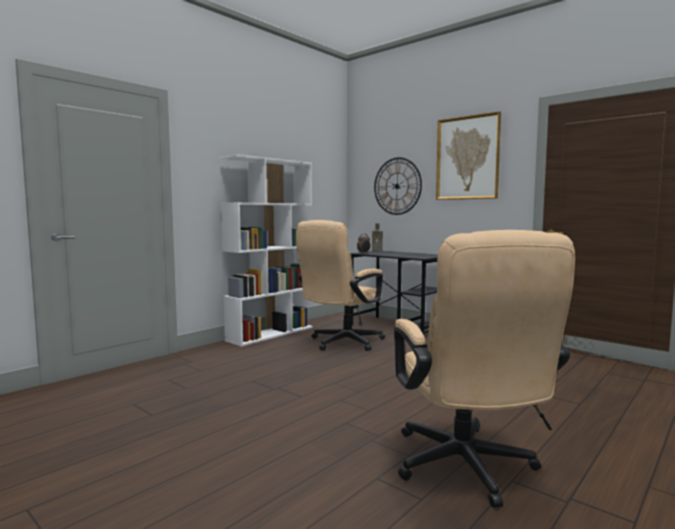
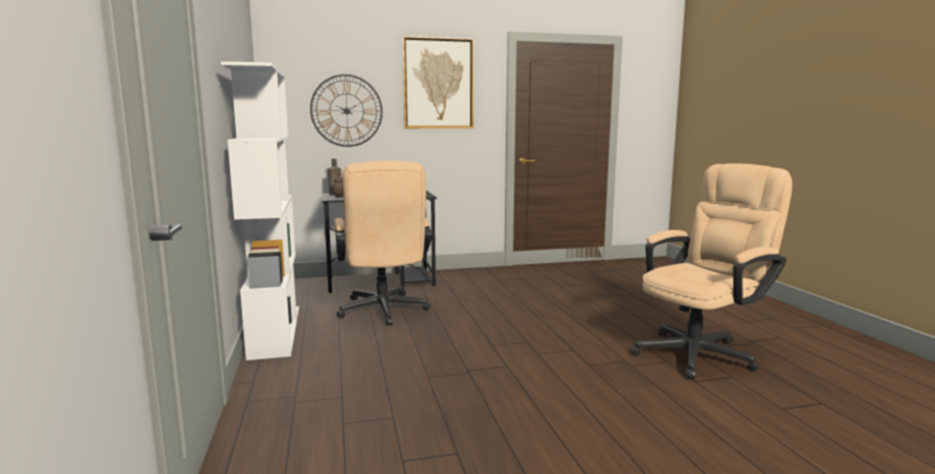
camera: 55 degrees left, 5 degrees up
beige office chair [394,230,575,507] -> beige office chair turned 60 degrees counterclockwise [631,164,792,379]

